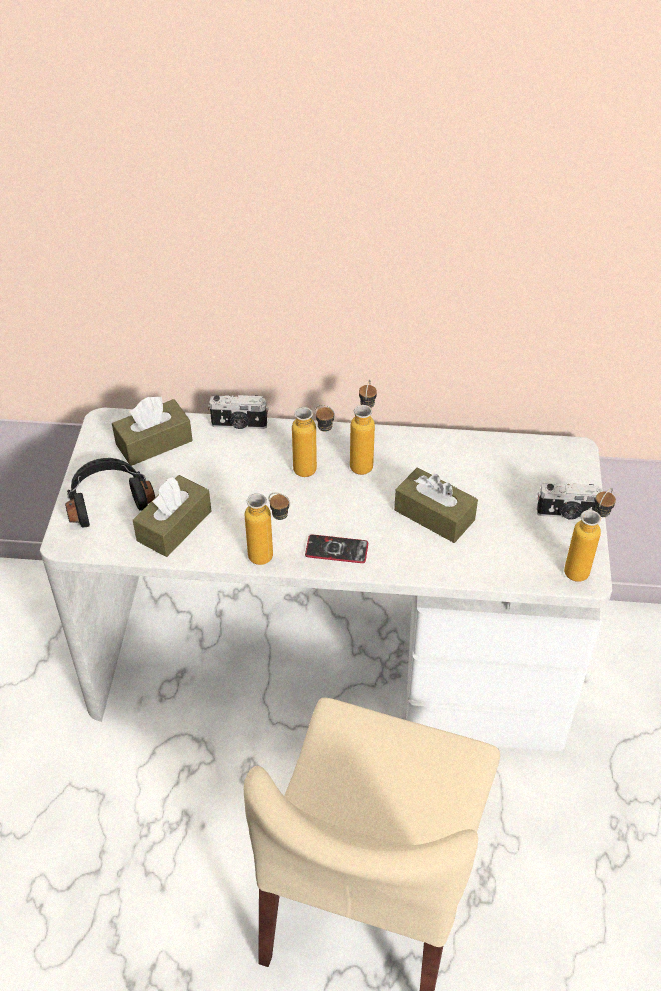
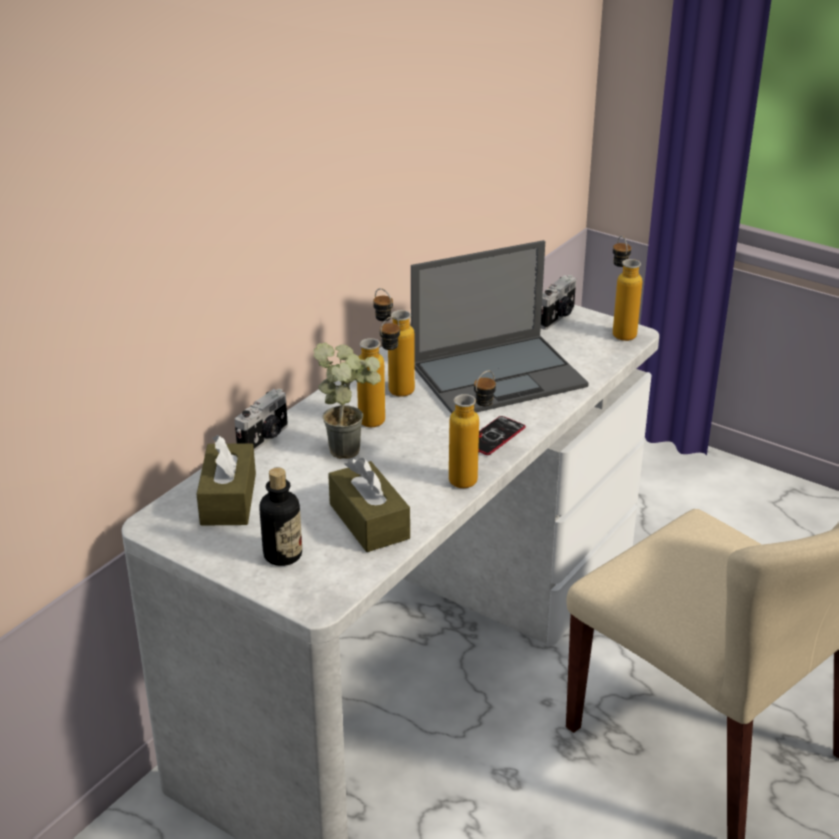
camera: 60 degrees left, 15 degrees down
black headphones [65,458,155,527] -> bottle [259,468,302,566]
brown tissue box [394,467,478,543] -> laptop [411,240,589,414]
none -> potted plant [314,342,381,459]

